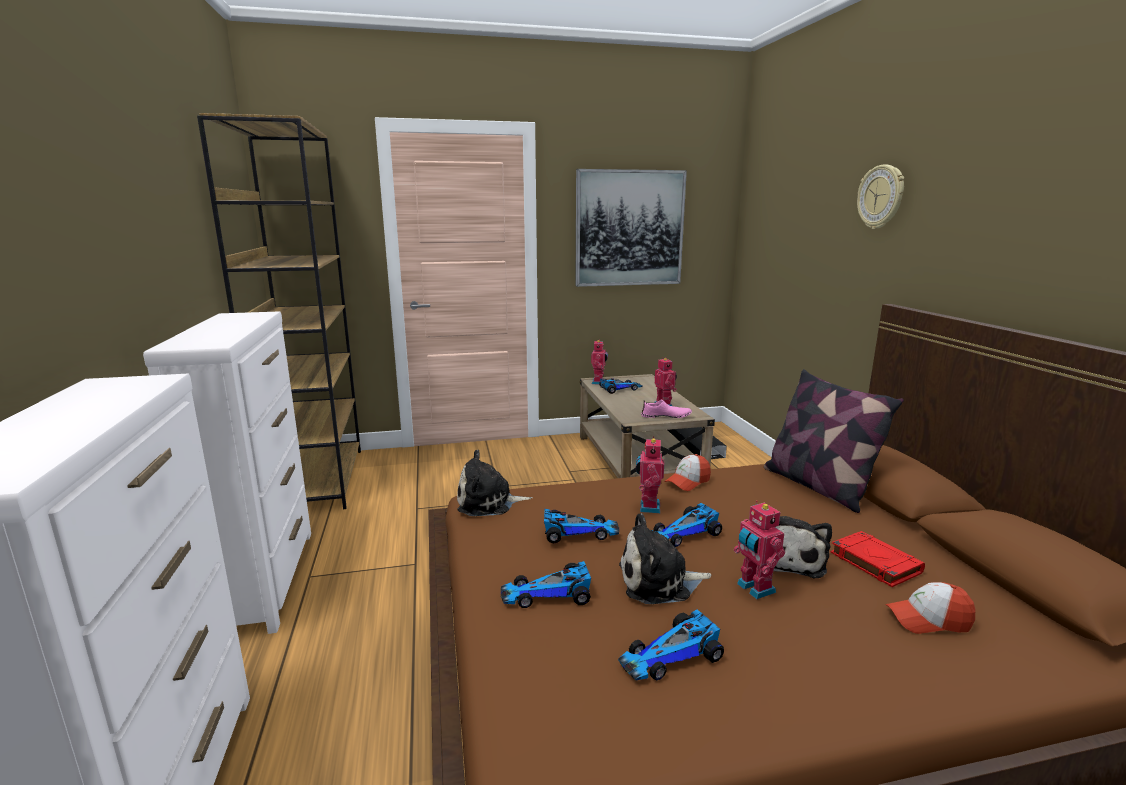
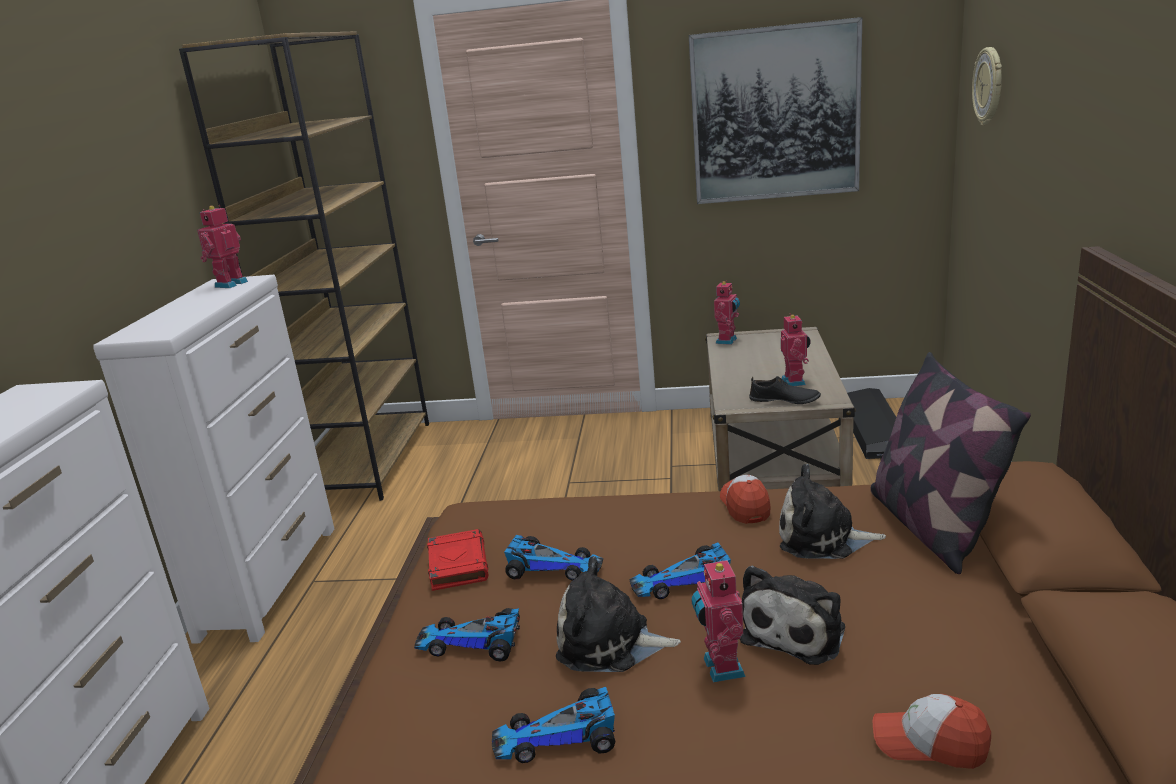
camera: 20 degrees right, 5 degrees up
plush toy [457,450,533,516] -> plush toy moved to [779,464,886,559]
toy car [599,378,643,394] -> none
toy robot [636,436,664,513] -> toy robot moved to [197,205,248,288]
pink shoe [641,399,692,418] -> black shoe [749,376,821,404]
cap [664,454,711,491] -> cap turned 105 degrees clockwise [720,475,771,524]
red book [831,531,925,587] -> red book moved to [427,529,488,591]
wall clock [857,165,904,229] -> wall clock moved to [972,47,1002,125]

